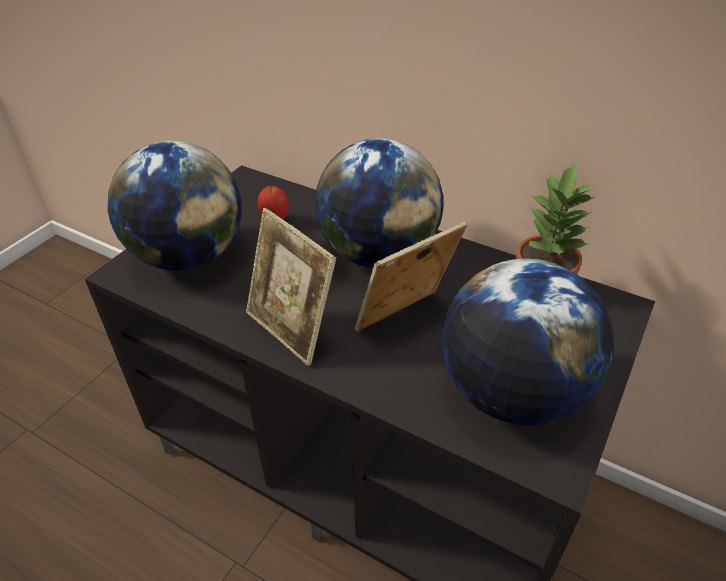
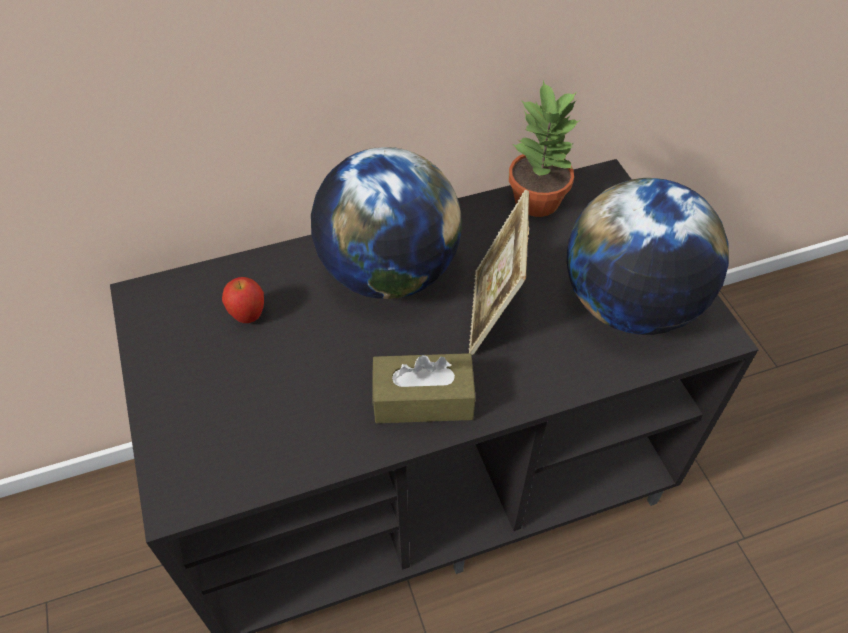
camera: 50 degrees left, 10 degrees up
globe [108,141,242,271] -> none
picture frame [246,208,336,366] -> brown tissue box [373,353,476,423]

